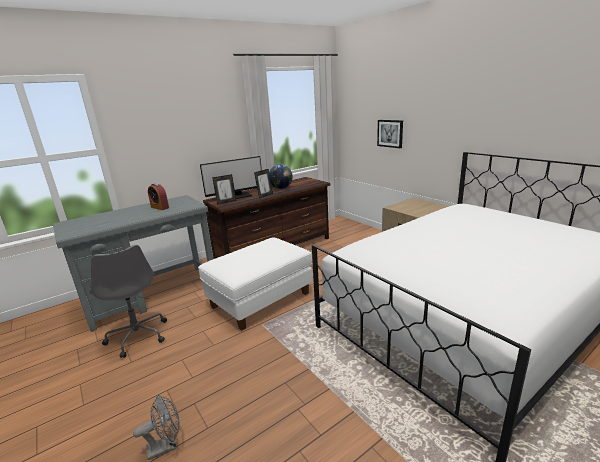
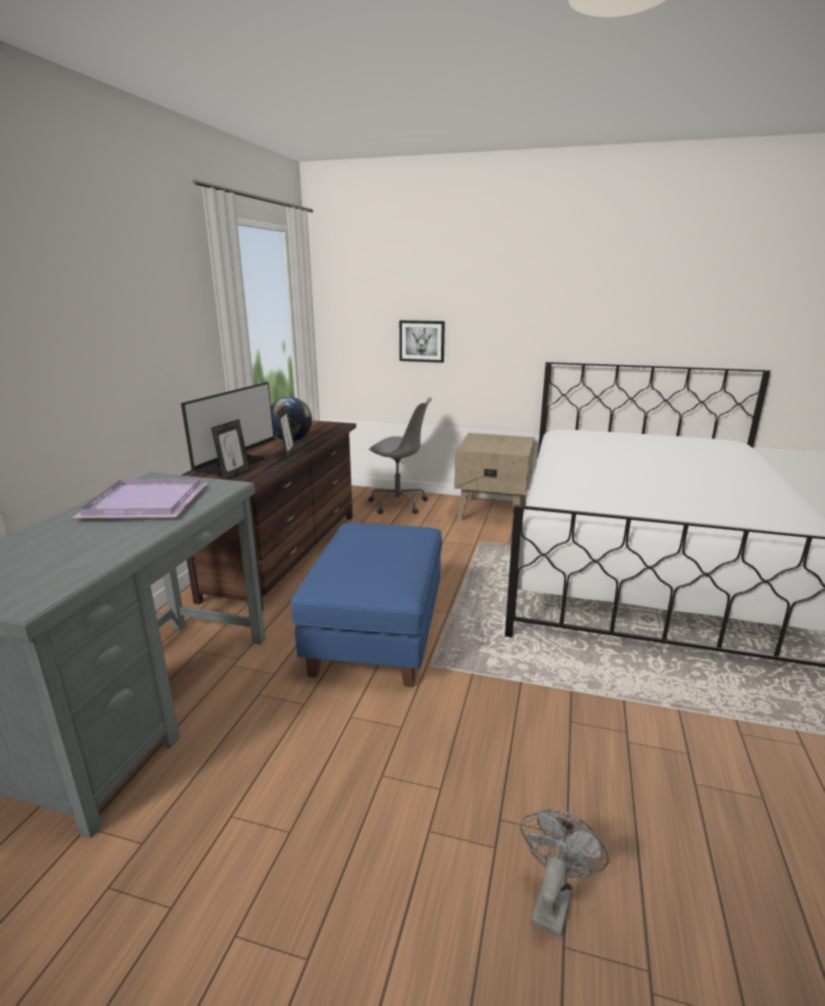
camera: 40 degrees left, 0 degrees up
grey office chair [90,245,167,358] -> grey office chair moved to [368,398,432,514]
alarm clock [148,183,169,210] -> purple tray [72,479,208,520]
white ottoman [198,237,312,331] -> blue ottoman [291,523,442,687]

